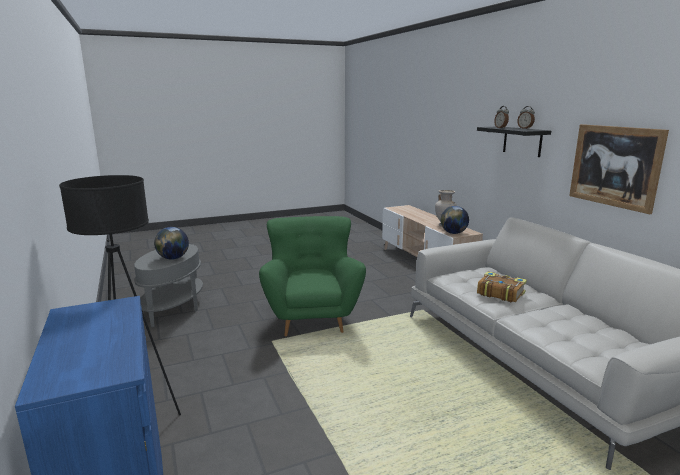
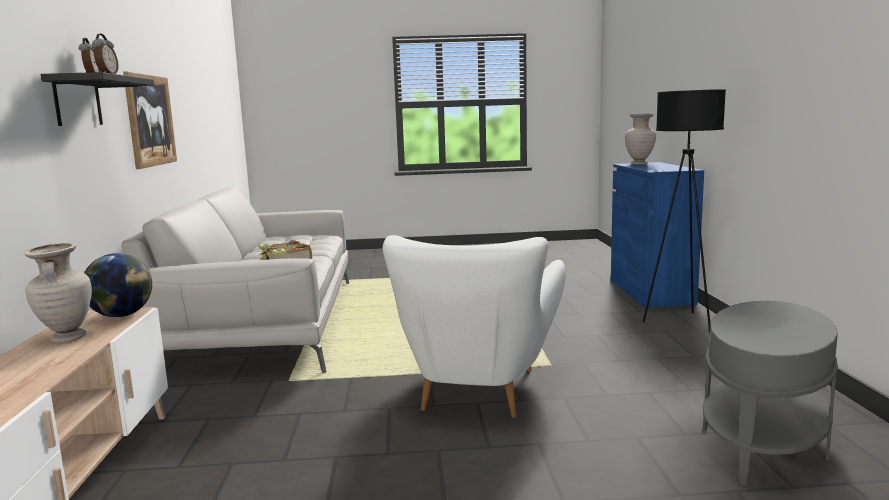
camera: 160 degrees left, 5 degrees down
globe [154,227,189,260] -> none
green armchair [259,216,366,337] -> white armchair [383,235,566,418]
none -> beige vase [625,114,656,165]

